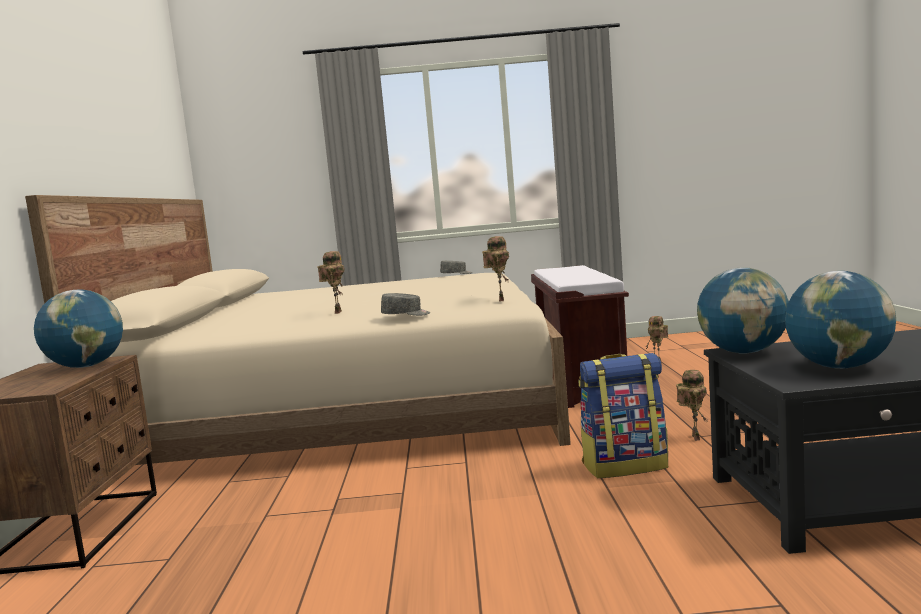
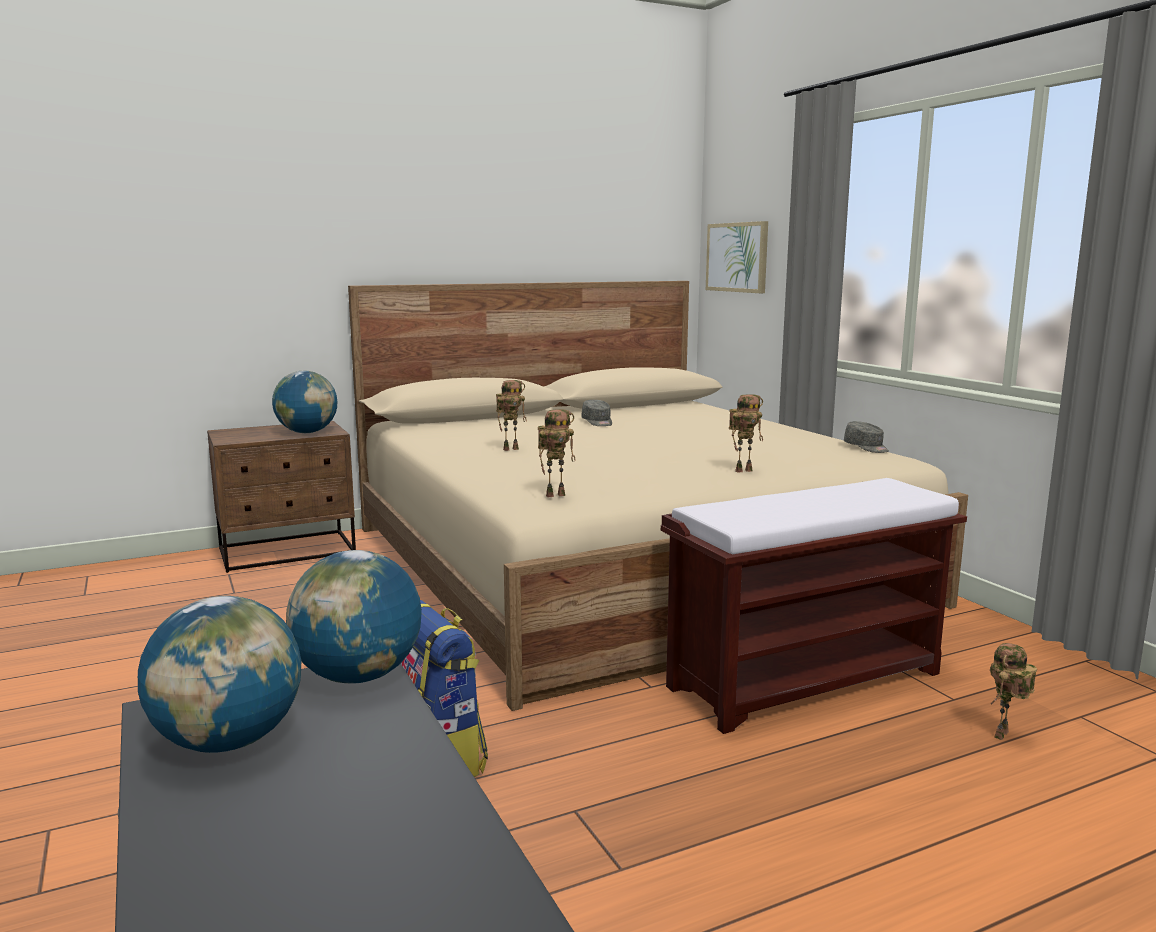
camera: 65 degrees right, 5 degrees up
grey cap [381,293,430,316] -> grey cap moved to [582,400,612,426]
toy robot [676,370,708,441] -> toy robot moved to [729,394,763,472]
none -> picture [706,221,768,293]

